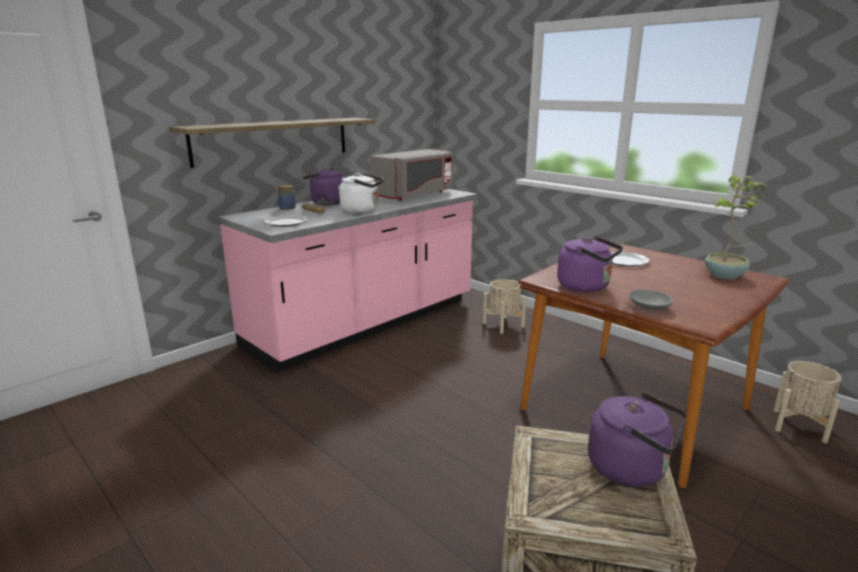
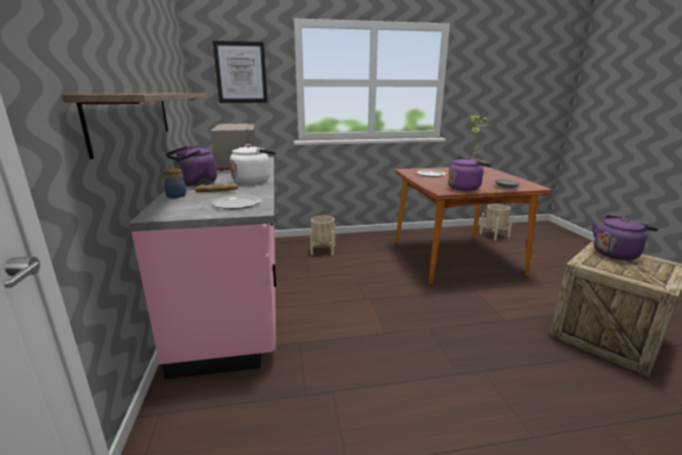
camera: 55 degrees left, 0 degrees up
none -> picture [213,41,268,103]

